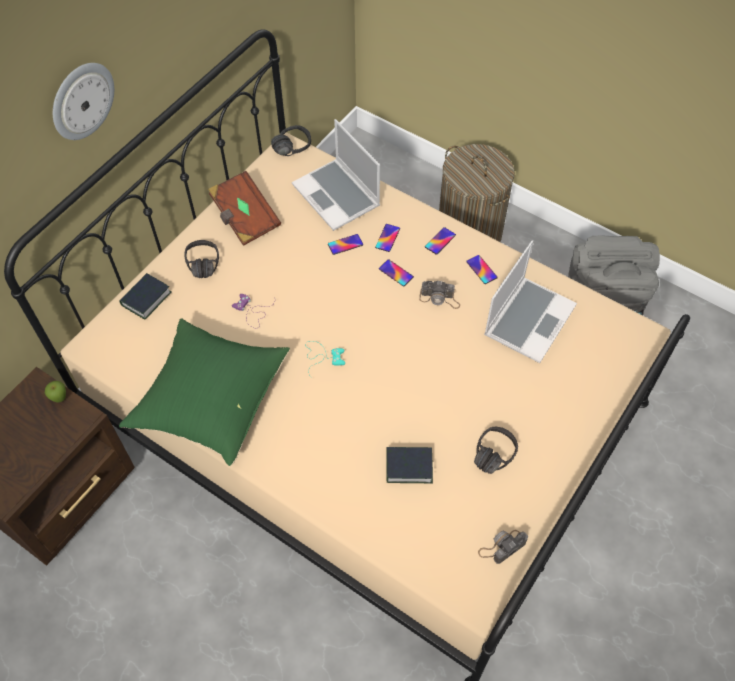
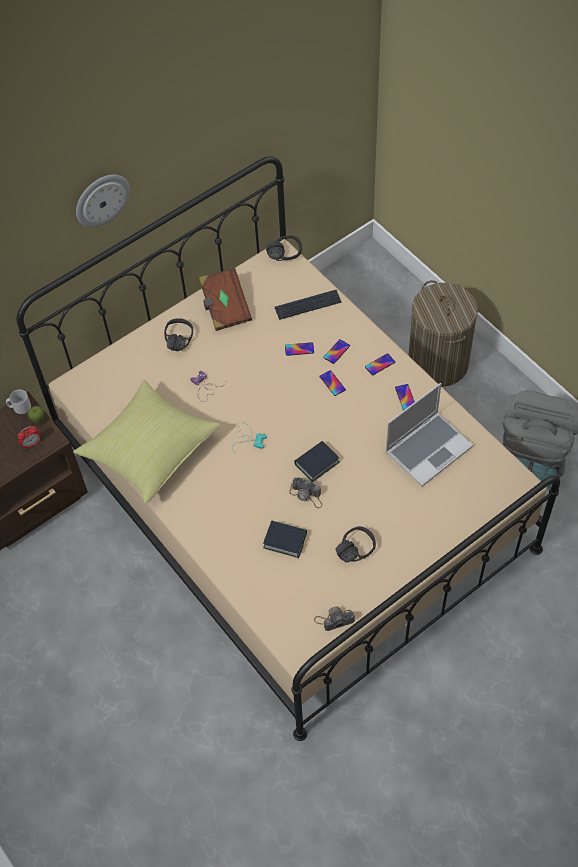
camera: 20 degrees right, 0 degrees up
book [119,273,172,319] -> book moved to [294,441,340,482]
green pillow [119,318,290,466] -> yellow pillow [74,380,220,503]
laptop [292,119,380,231] -> keyboard [275,290,341,320]
camera [419,281,460,309] -> camera moved to [289,477,322,508]
none -> grey mug [6,389,31,414]
none -> alarm clock [17,426,41,449]

